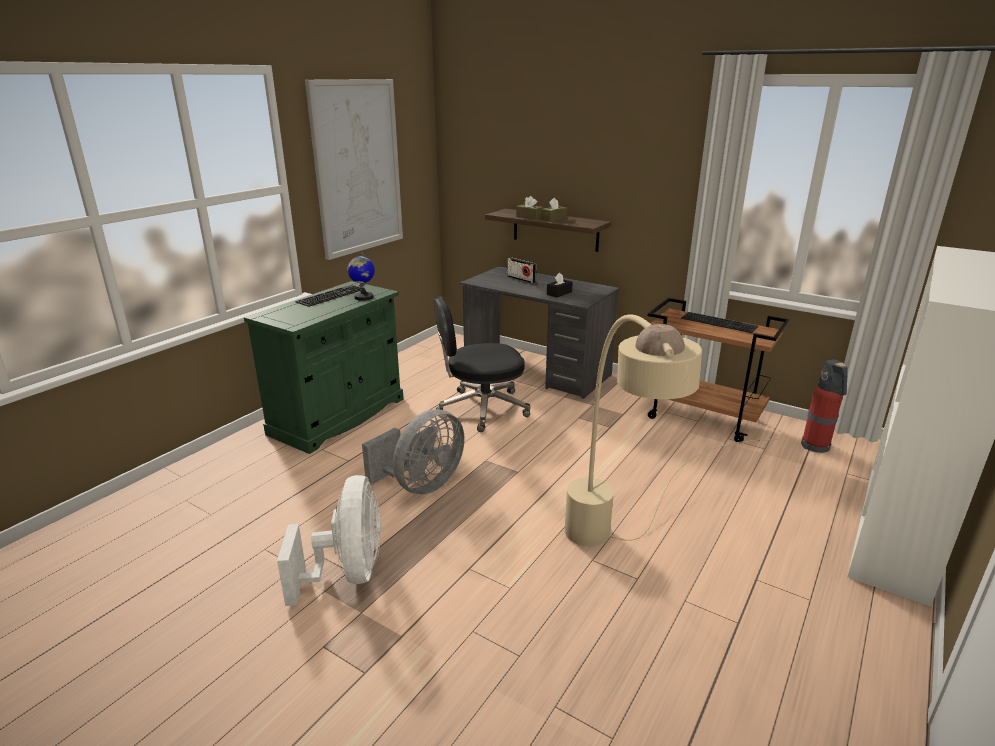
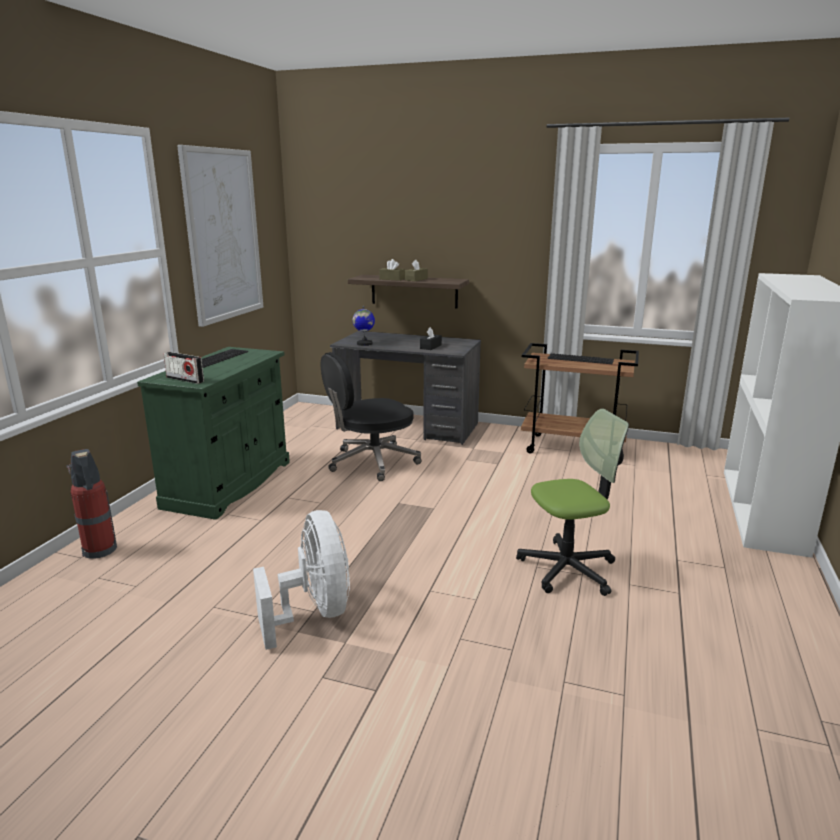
camera: 15 degrees left, 5 degrees down
globe [347,252,375,301] -> globe moved to [352,306,375,346]
grey fan [362,409,465,495] -> none
radio [507,258,536,283] -> radio moved to [163,352,204,384]
beige floor lamp [565,314,779,547] -> office chair [516,409,629,596]
fire extinguisher [801,360,848,453] -> fire extinguisher moved to [66,449,117,559]

